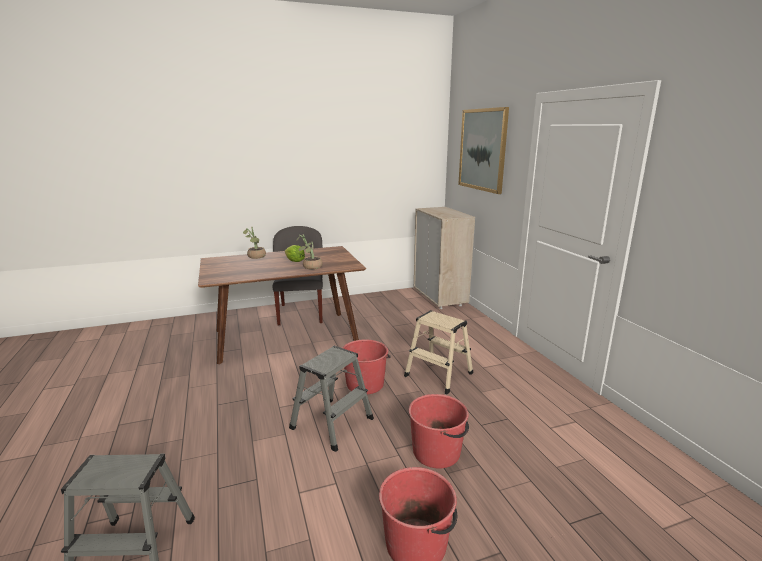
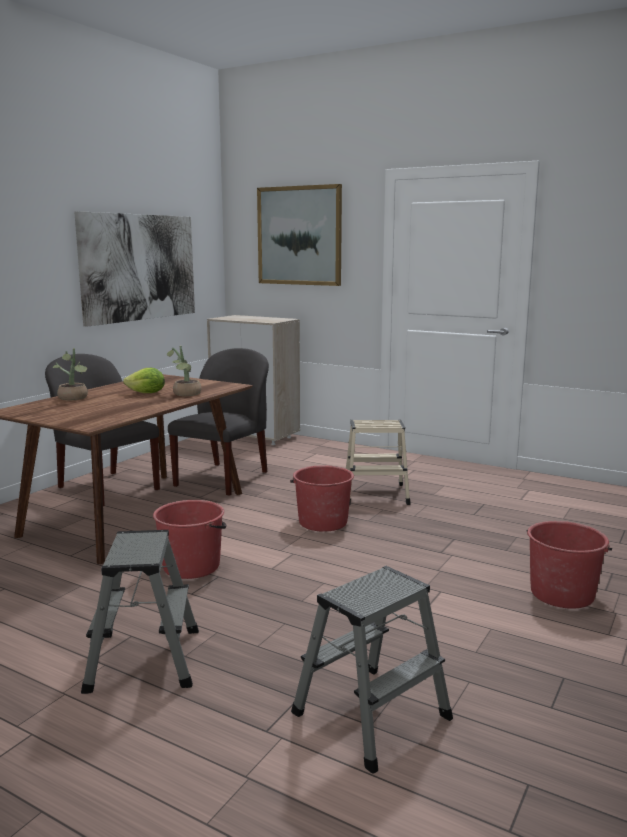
camera: 40 degrees left, 5 degrees down
grey step ladder [289,345,374,452] -> grey step ladder moved to [81,530,199,694]
red bucket [409,394,469,469] -> red bucket moved to [153,500,227,579]
none -> picture [74,211,195,327]
none -> grey chair [168,348,269,496]

